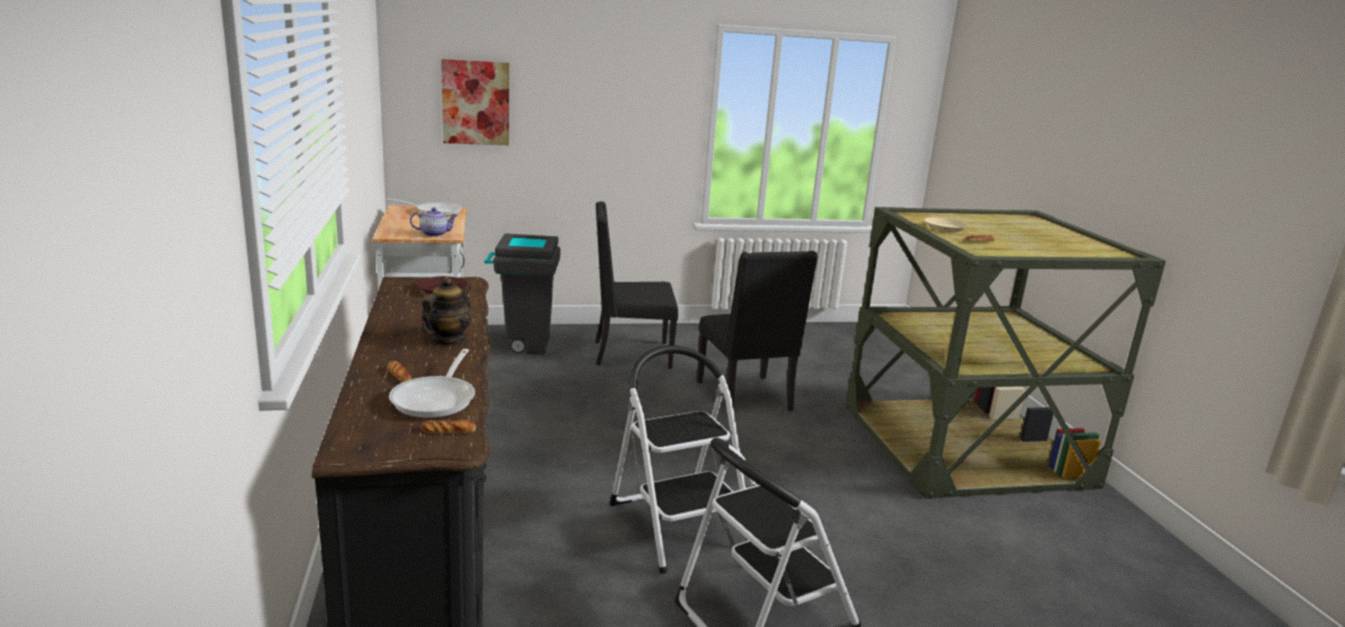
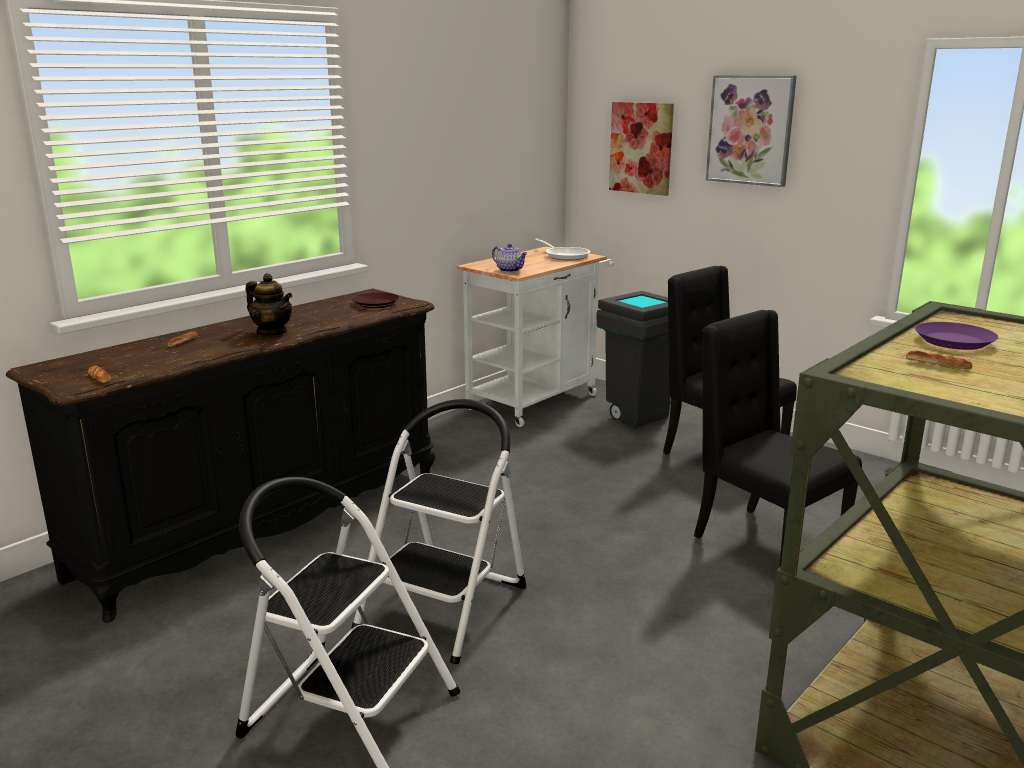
camera: 55 degrees right, 0 degrees up
frying pan [389,349,475,418] -> none
teapot [421,276,472,344] -> teapot turned 45 degrees clockwise [246,273,292,335]
black chair [697,251,818,415] -> black chair turned 105 degrees clockwise [694,310,862,568]
beige plate [924,217,969,232] -> purple plate [915,322,998,350]
none -> picture [706,75,797,187]

